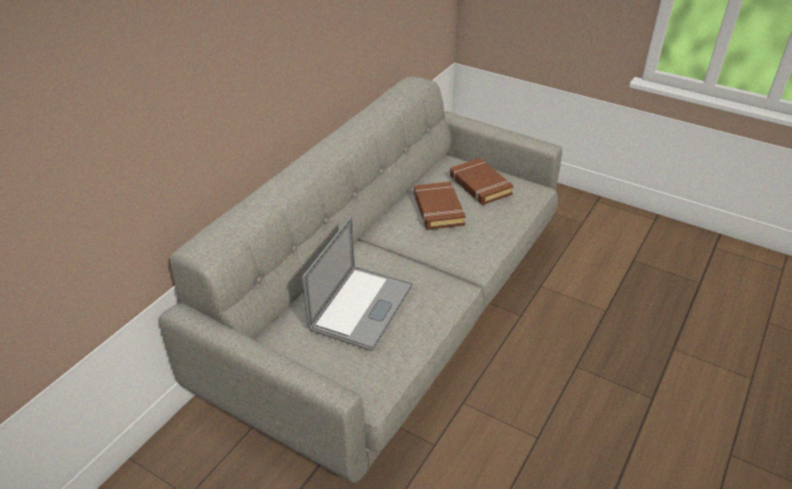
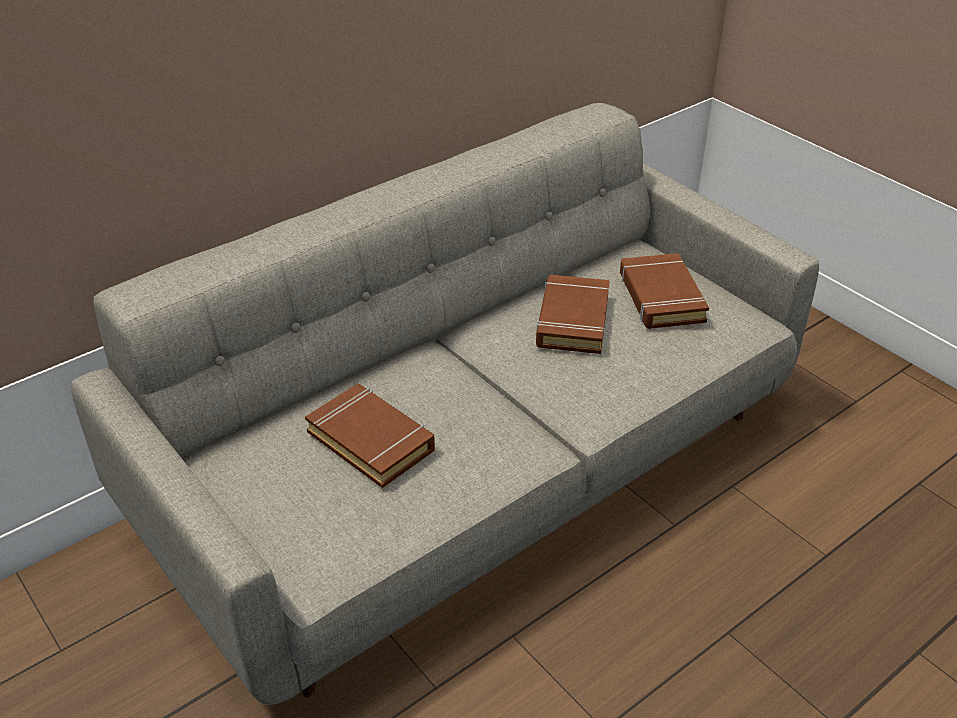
camera: 20 degrees right, 0 degrees up
laptop [302,216,413,351] -> brown book [305,384,435,488]

